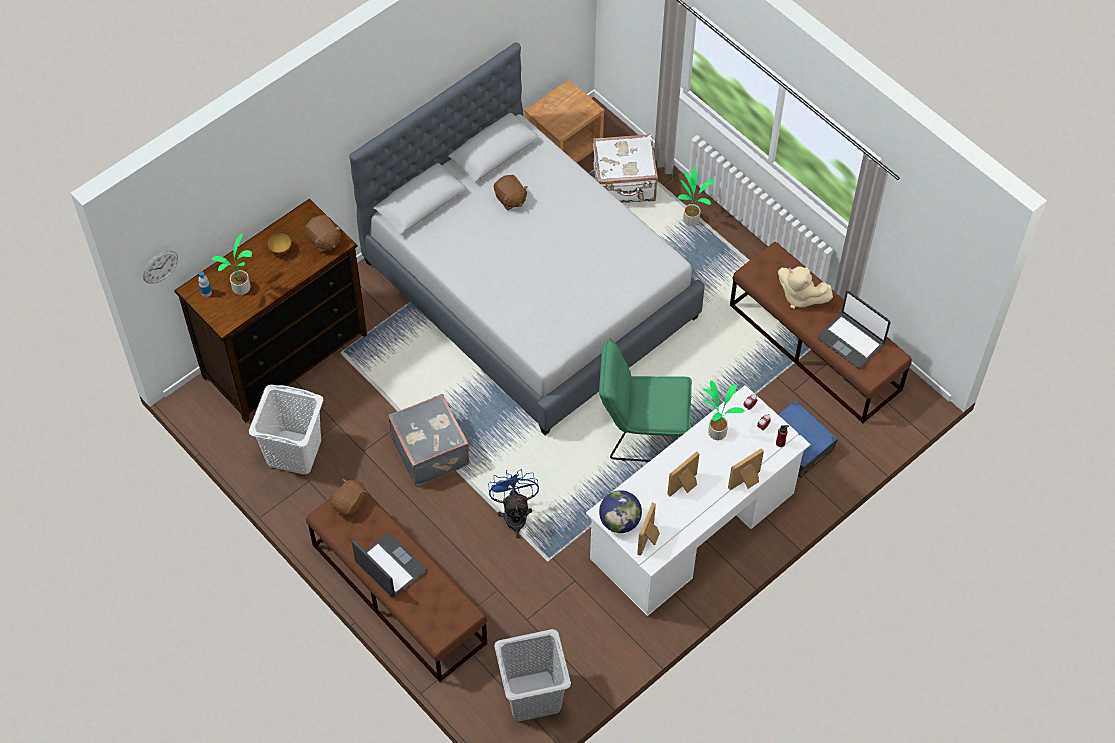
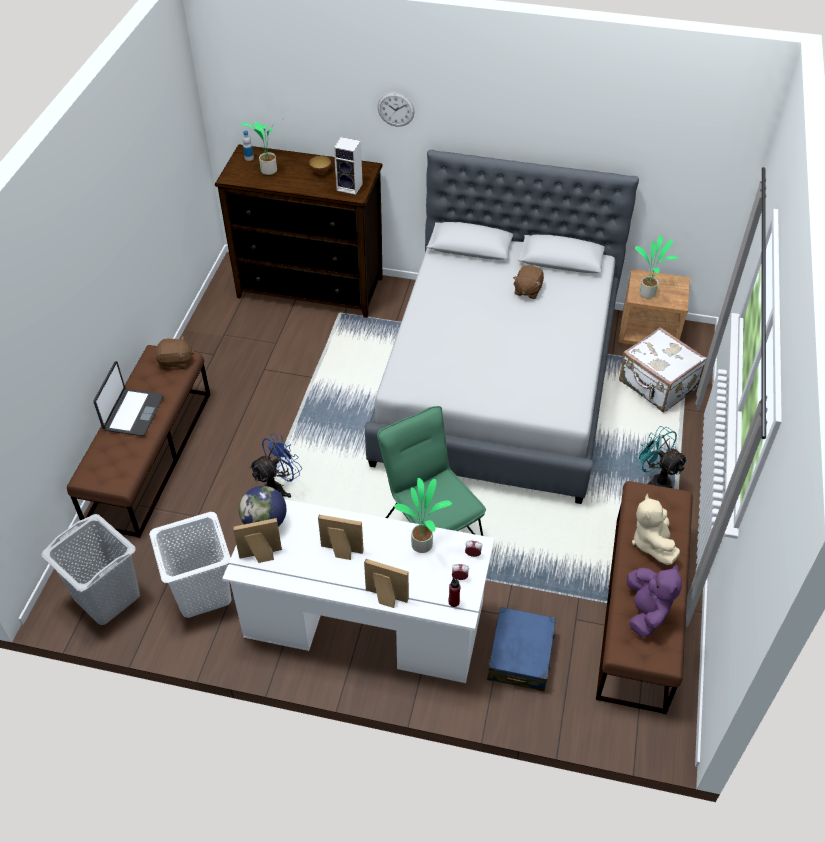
camera: 55 degrees right, 10 degrees down
wall clock [143,250,178,284] -> wall clock moved to [377,92,415,127]
white laundry basket [249,384,323,474] -> white laundry basket moved to [149,512,232,618]
brown plush toy [305,215,341,253] -> speaker [334,137,363,195]
grey suitcase [388,394,470,486] -> none
potted plant [678,168,714,226] -> potted plant moved to [635,235,678,299]
laptop [817,291,891,368] -> purple plush toy [627,564,682,637]
none -> turquoise fan [635,426,688,488]

